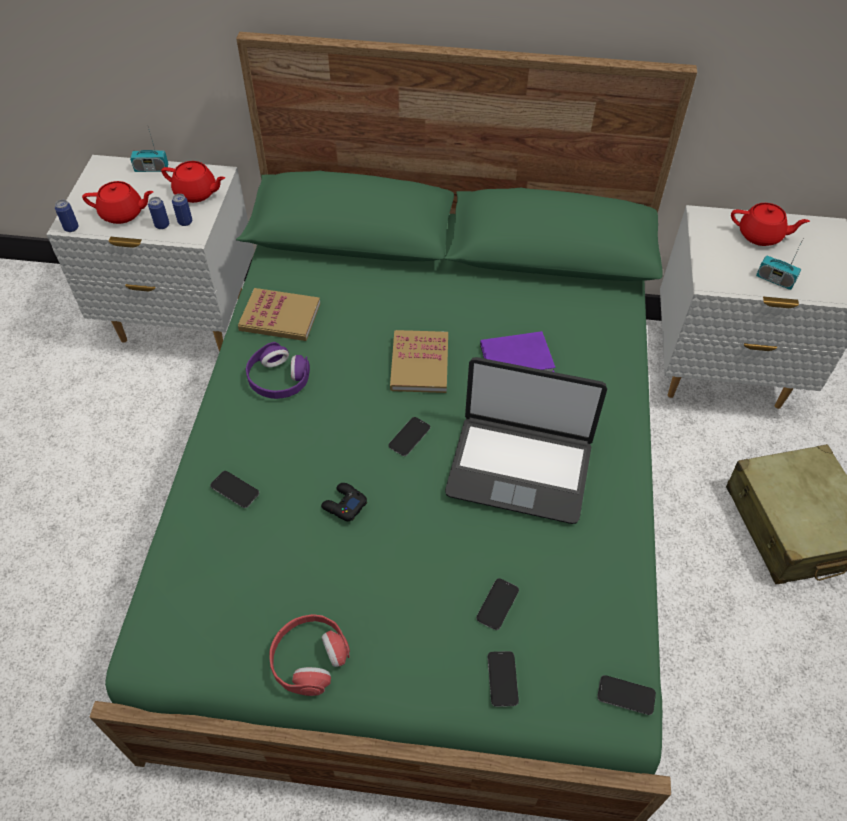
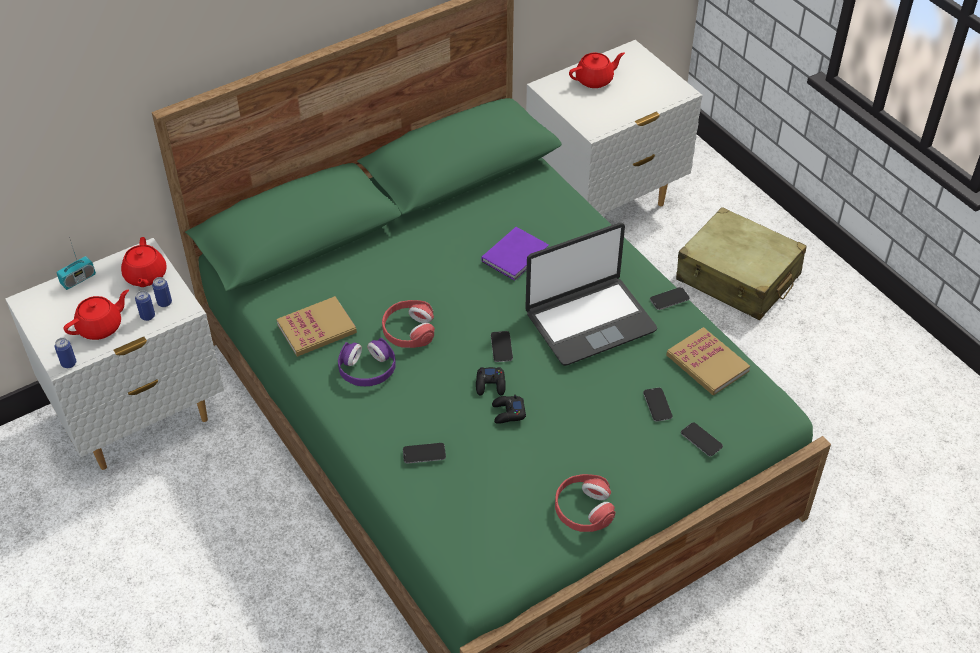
camera: 40 degrees left, 5 degrees down
red teapot [161,161,225,203] -> red teapot turned 105 degrees clockwise [121,237,167,287]
book [390,330,448,393] -> book moved to [666,327,750,396]
phone [597,675,656,715] -> phone moved to [650,287,690,310]
radio [756,244,801,290] -> none
none -> red headphones [382,300,435,348]
none -> black game controller [476,367,506,396]

